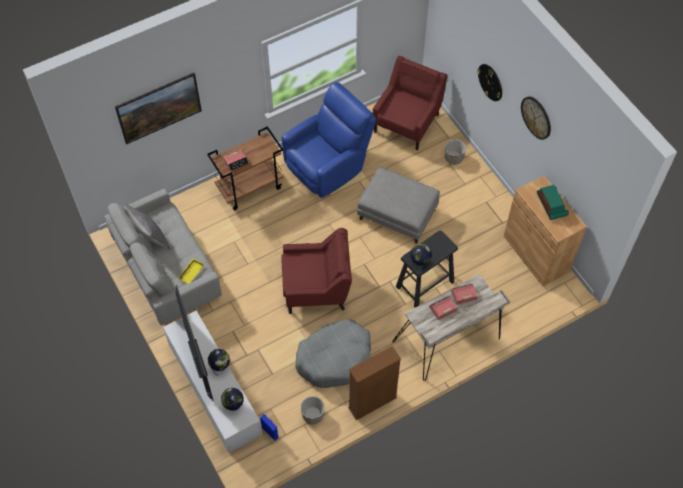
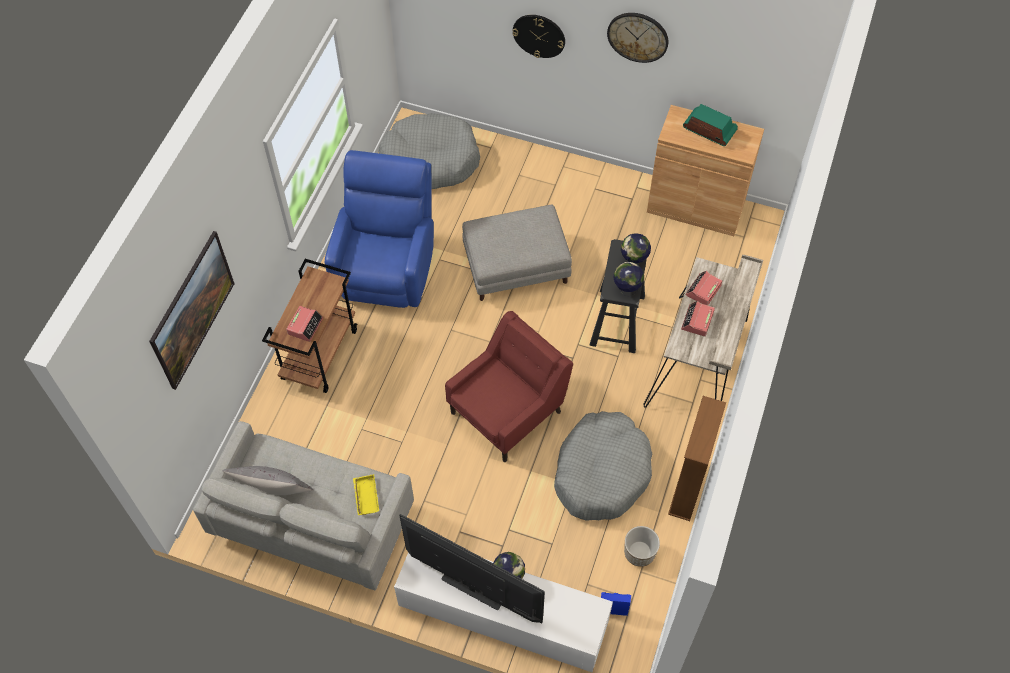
camera: 40 degrees left, 0 degrees up
globe [221,388,244,411] -> globe moved to [621,233,651,265]
red armchair [373,56,447,150] -> grey dog bed [378,113,480,189]
planter [445,139,466,165] -> none

